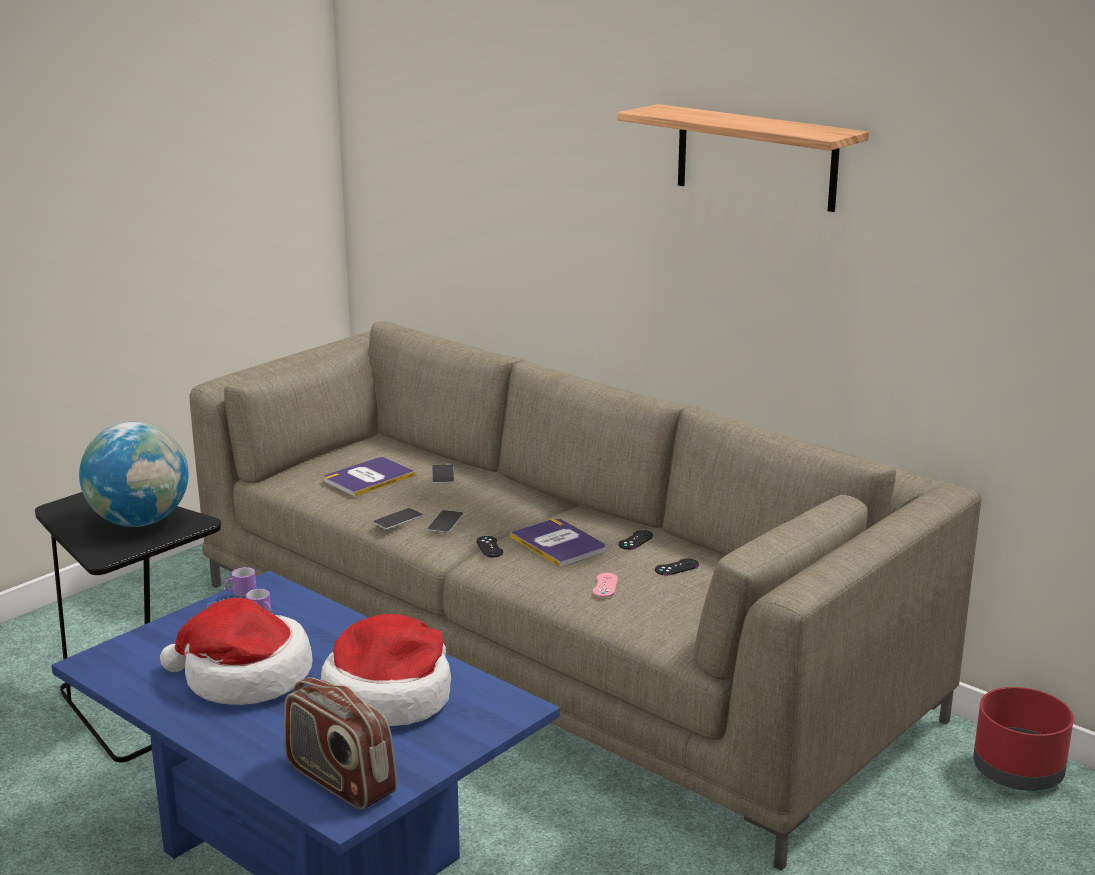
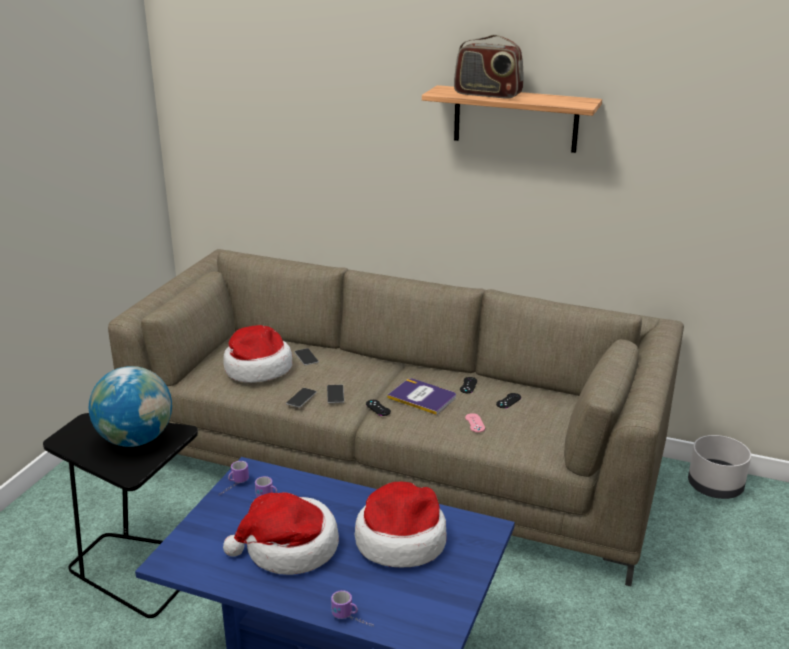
camera: 20 degrees left, 5 degrees up
radio [284,677,397,810] -> radio moved to [454,35,524,98]
book [324,457,416,497] -> hat [223,325,292,383]
red planter [973,687,1074,791] -> grey planter [688,435,751,499]
none -> mug [331,590,374,627]

